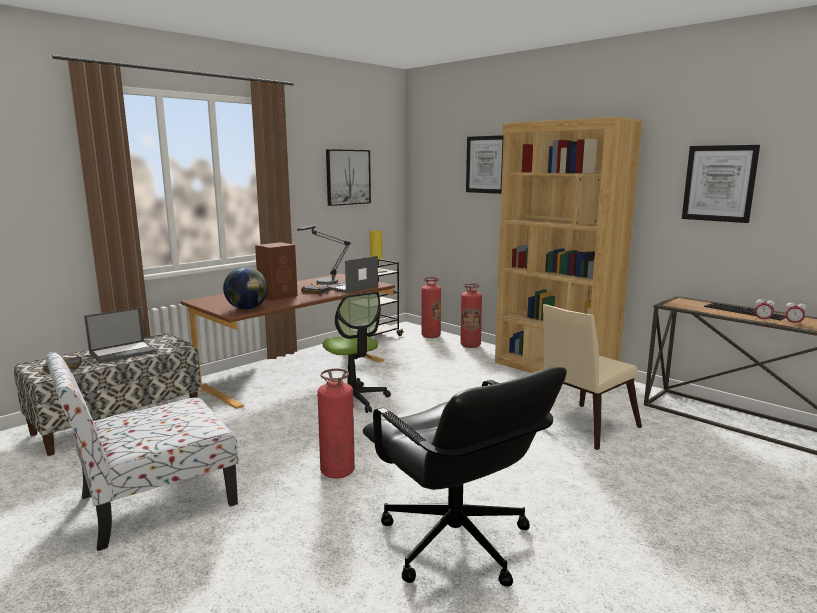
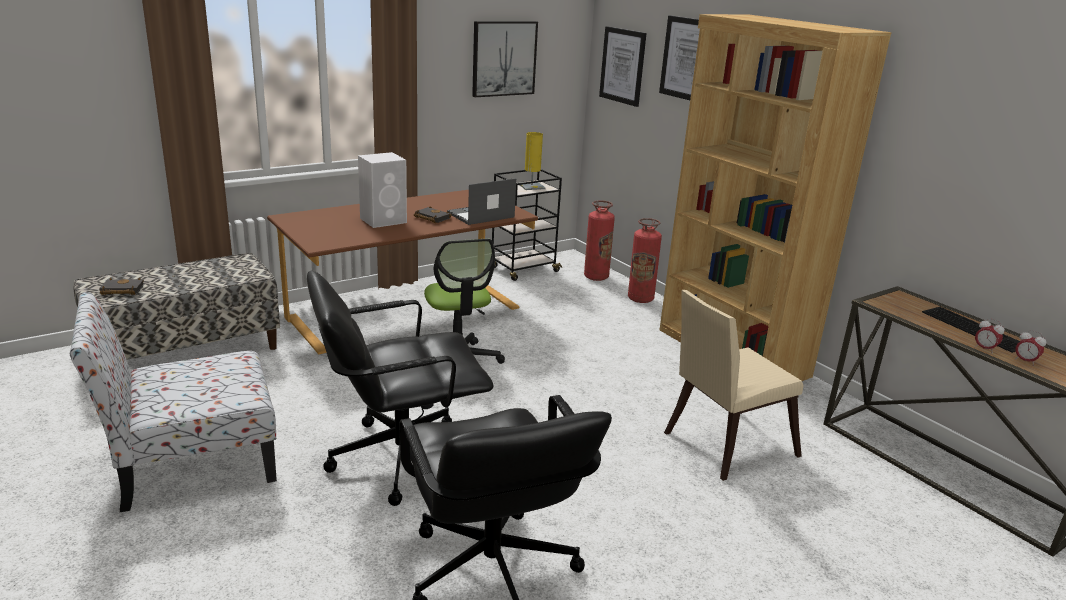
camera: 10 degrees right, 10 degrees up
laptop [84,307,157,363] -> none
globe [223,267,268,310] -> none
brown speaker [255,242,298,301] -> white speaker [358,152,407,228]
table lamp [297,225,351,284] -> none
fire extinguisher [317,368,355,479] -> black office chair [307,271,493,506]
picture [682,145,760,223] -> picture moved to [599,26,647,107]

